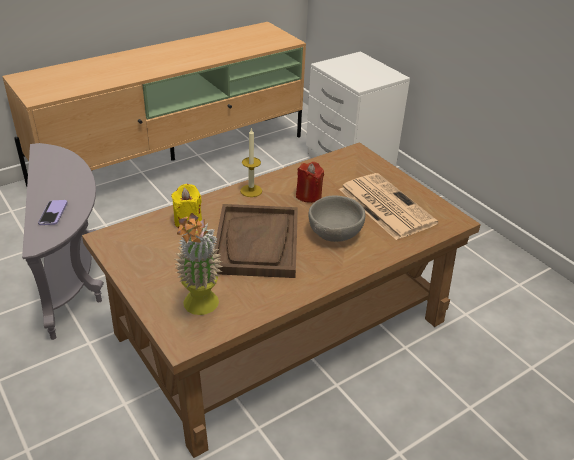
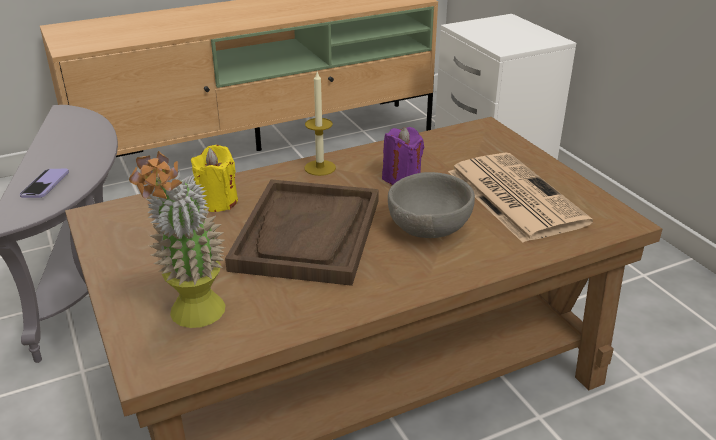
camera: 10 degrees right, 5 degrees down
red candle [296,162,324,203] -> purple candle [382,127,424,185]

